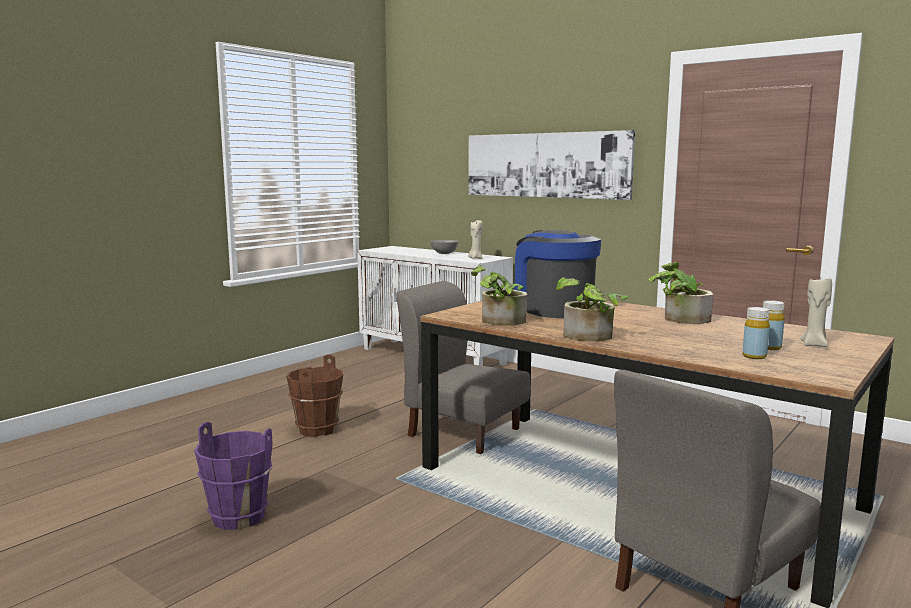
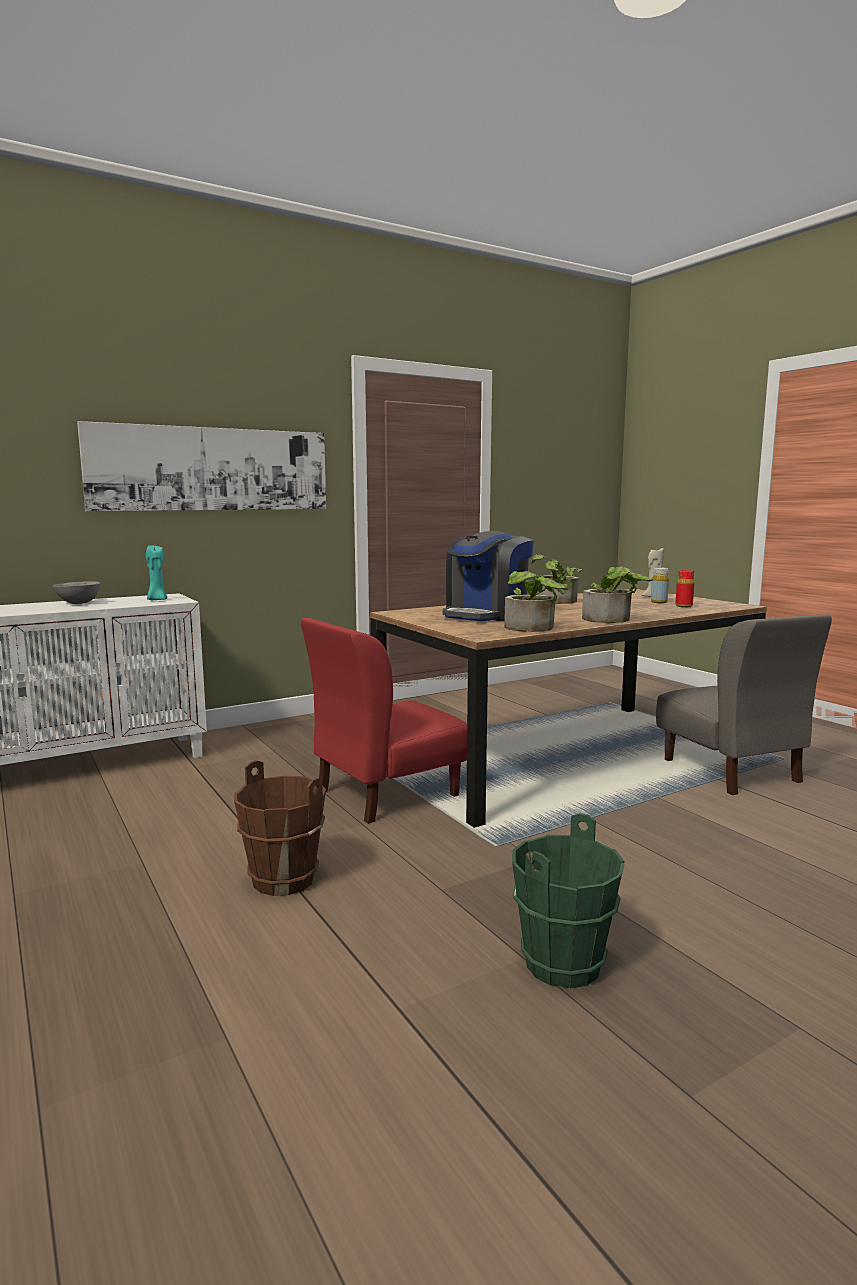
camera: 70 degrees left, 0 degrees up
purple bucket [194,422,273,530] -> green bucket [512,813,625,988]
grey chair [396,281,530,454] -> red chair [301,618,467,824]
beige candle [468,220,483,259] -> turquoise candle [146,545,167,600]
coffee machine [515,230,601,318] -> coffee machine turned 45 degrees counterclockwise [442,531,534,621]
yellow bottle [742,307,770,359] -> red bottle [675,570,694,607]

